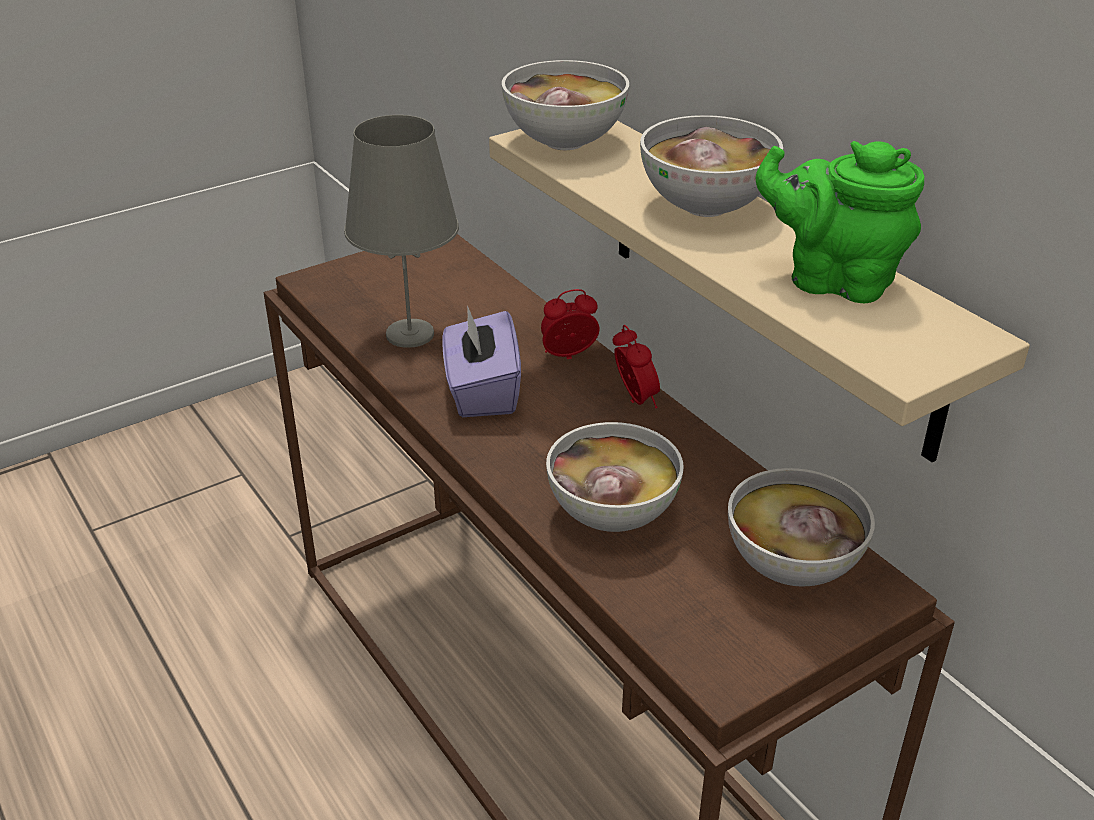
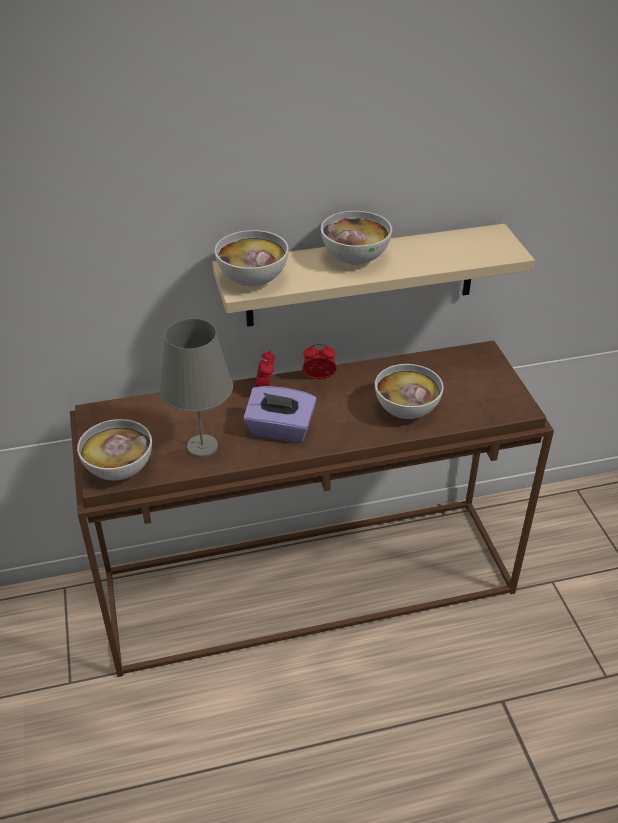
camera: 70 degrees left, 5 degrees up
bowl [728,468,875,586] -> bowl moved to [77,419,152,481]
green teapot [756,141,924,303] -> none

